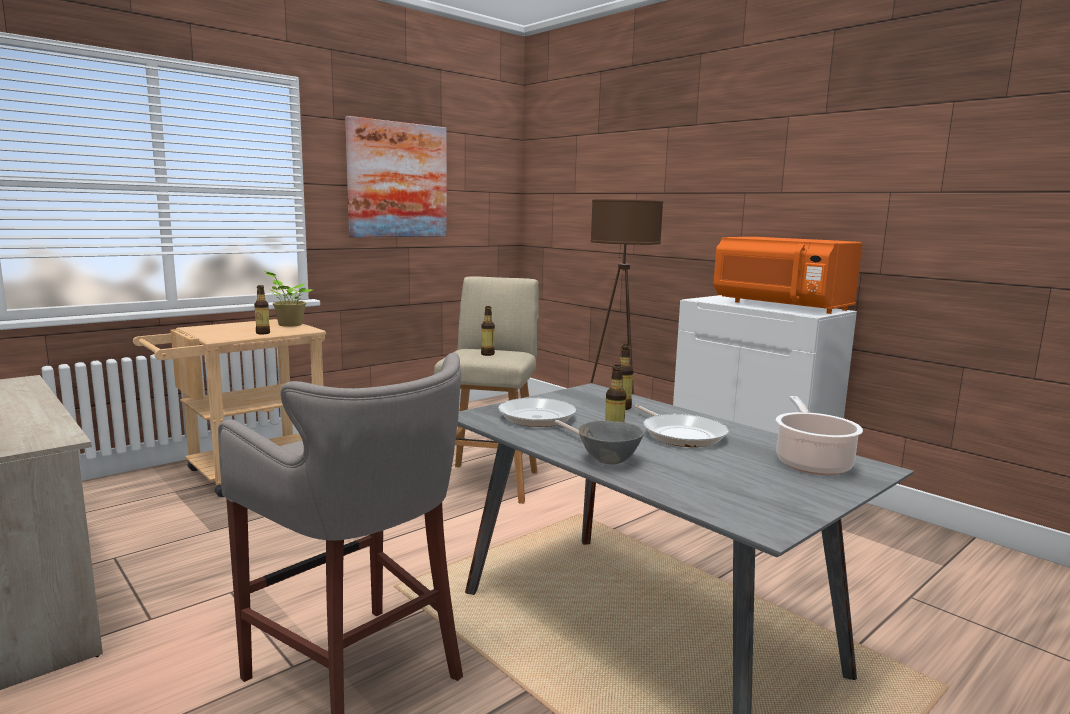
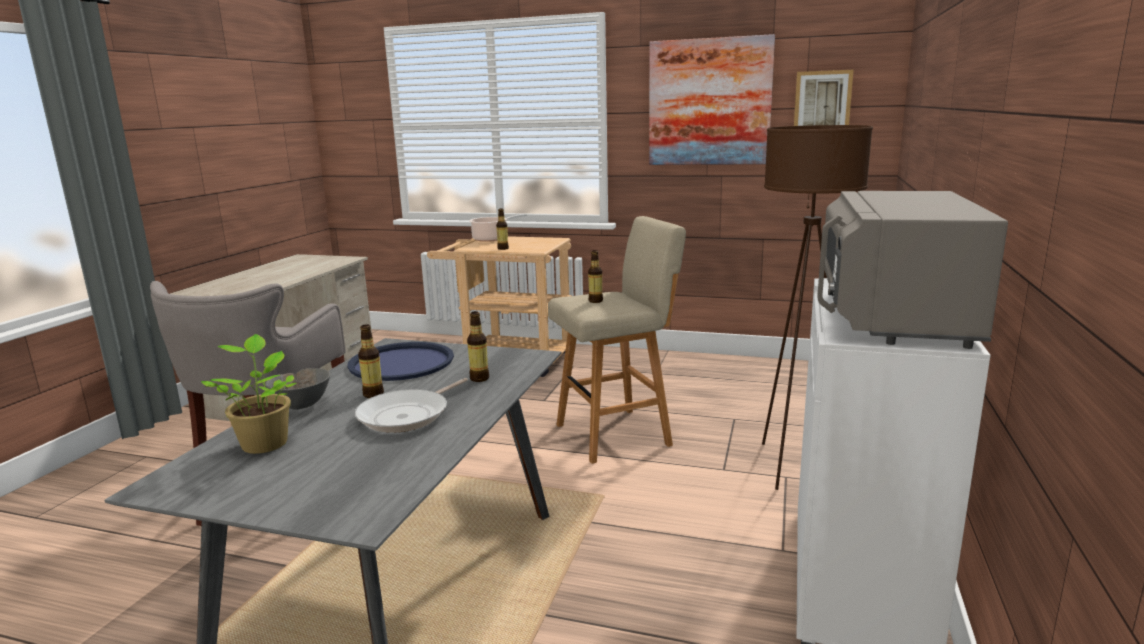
camera: 60 degrees right, 5 degrees up
potted plant [264,271,314,327] -> potted plant moved to [201,334,296,454]
frying pan [499,398,579,435] -> blue tray [347,342,454,381]
orange microwave [713,237,862,314] -> grey microwave [817,191,1008,349]
cooking pot [776,396,863,475] -> cooking pot moved to [469,214,527,242]
none -> picture [794,70,853,126]

